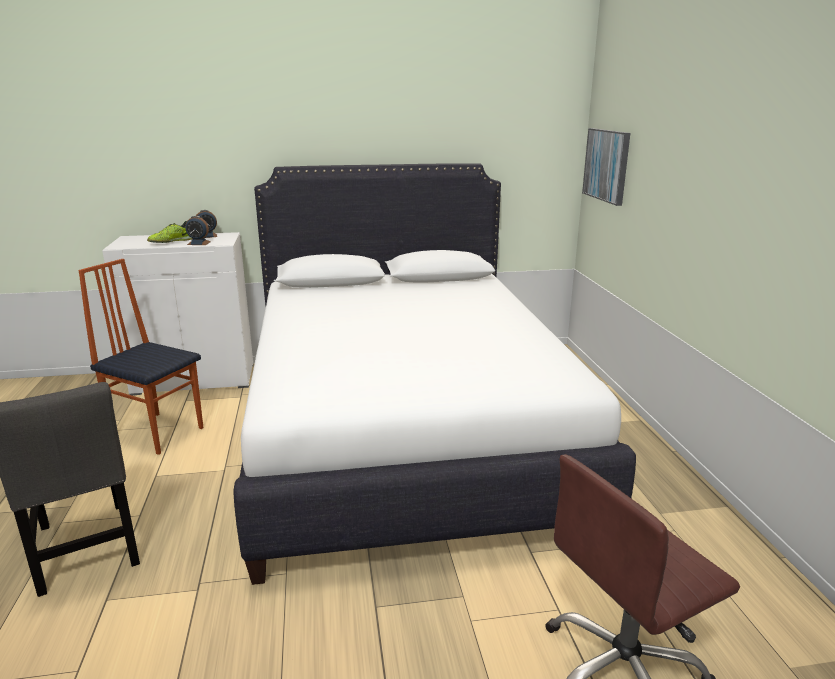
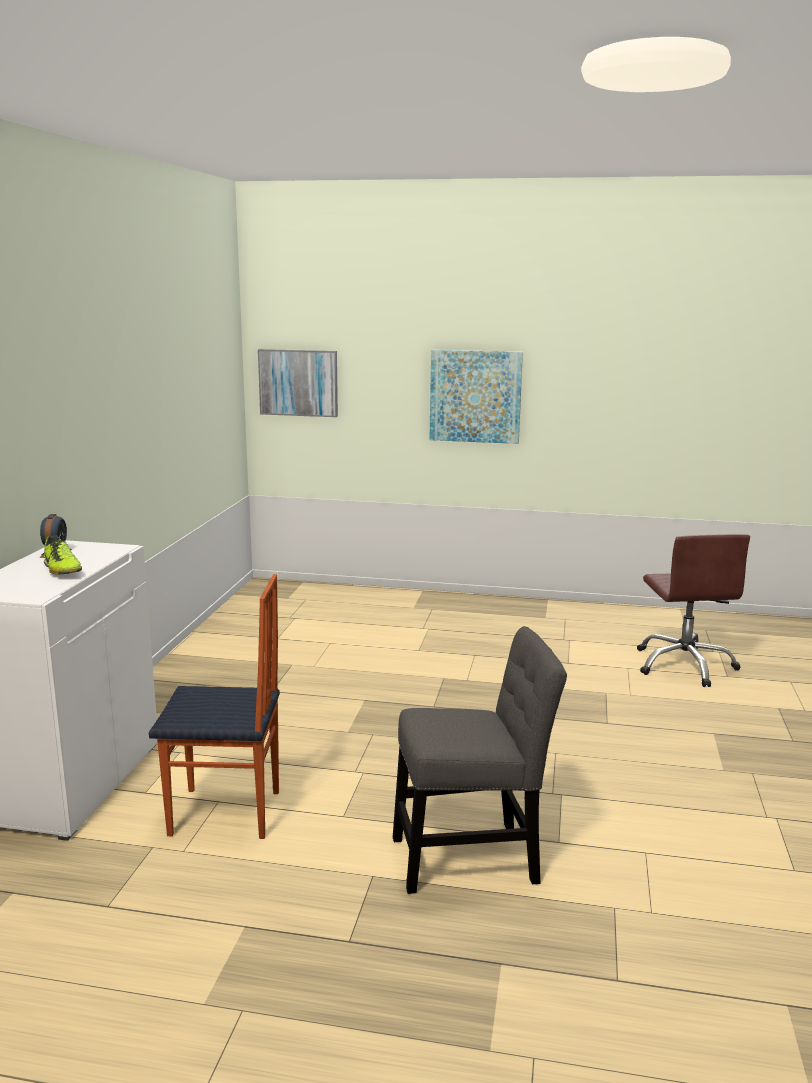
camera: 70 degrees left, 5 degrees down
chair [78,259,203,455] -> chair turned 135 degrees counterclockwise [149,574,280,839]
alarm clock [185,216,211,245] -> none
white bed [233,163,636,585] -> none
none -> picture [430,350,523,444]

